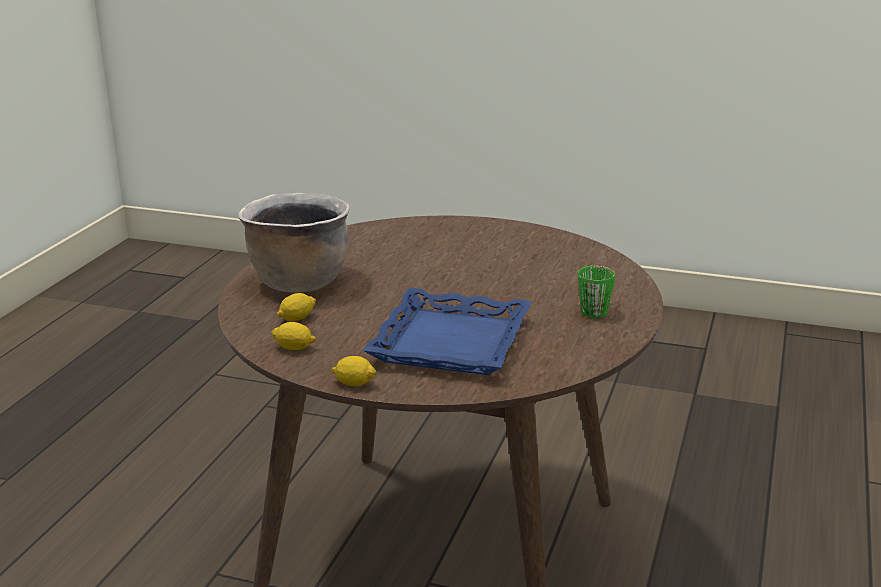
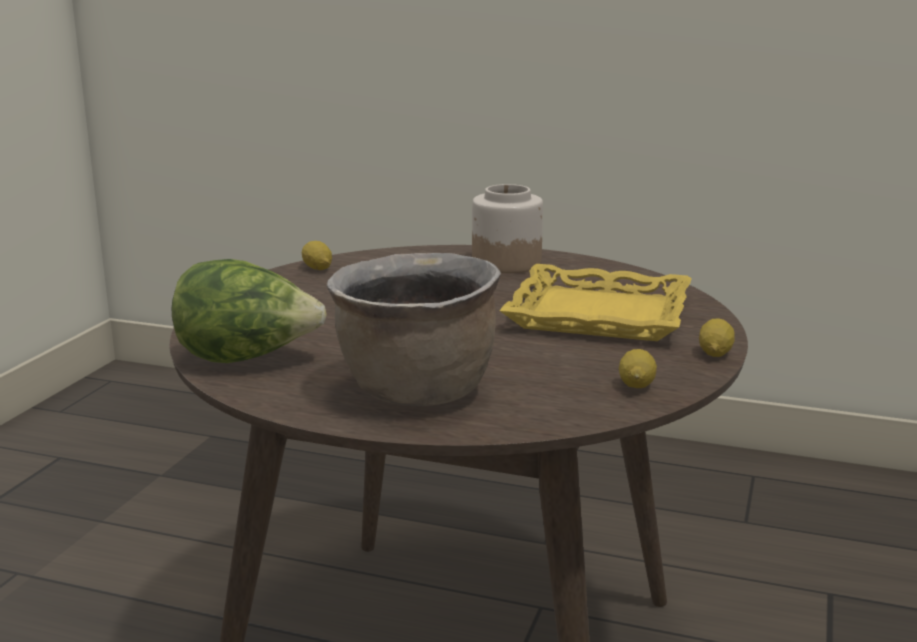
camera: 90 degrees left, 5 degrees down
lemon [277,293,316,322] -> lemon moved to [302,241,332,270]
blue tray [363,288,532,375] -> yellow tray [499,264,692,341]
green mug [578,266,615,318] -> jar [472,184,543,273]
none -> lettuce [172,259,327,363]

